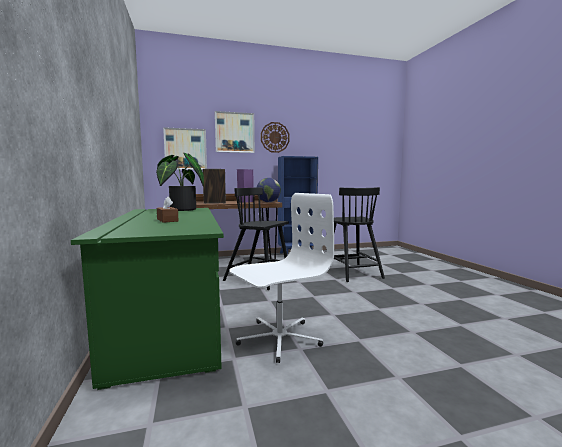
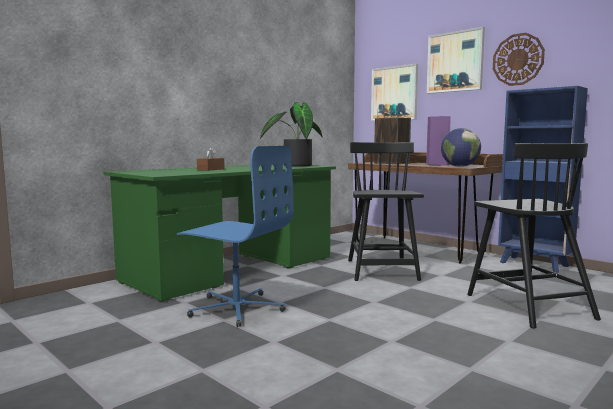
camera: 60 degrees right, 0 degrees up
white office chair [229,193,334,363] -> blue office chair [177,146,294,327]
black chair [334,187,385,282] -> black chair turned 60 degrees counterclockwise [467,143,601,329]

